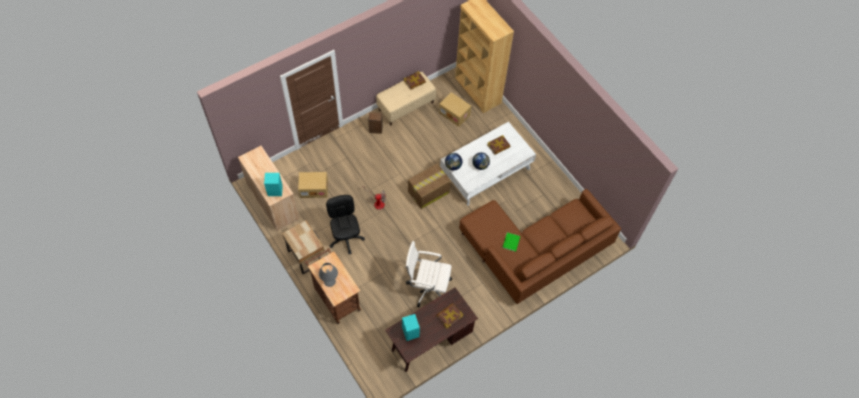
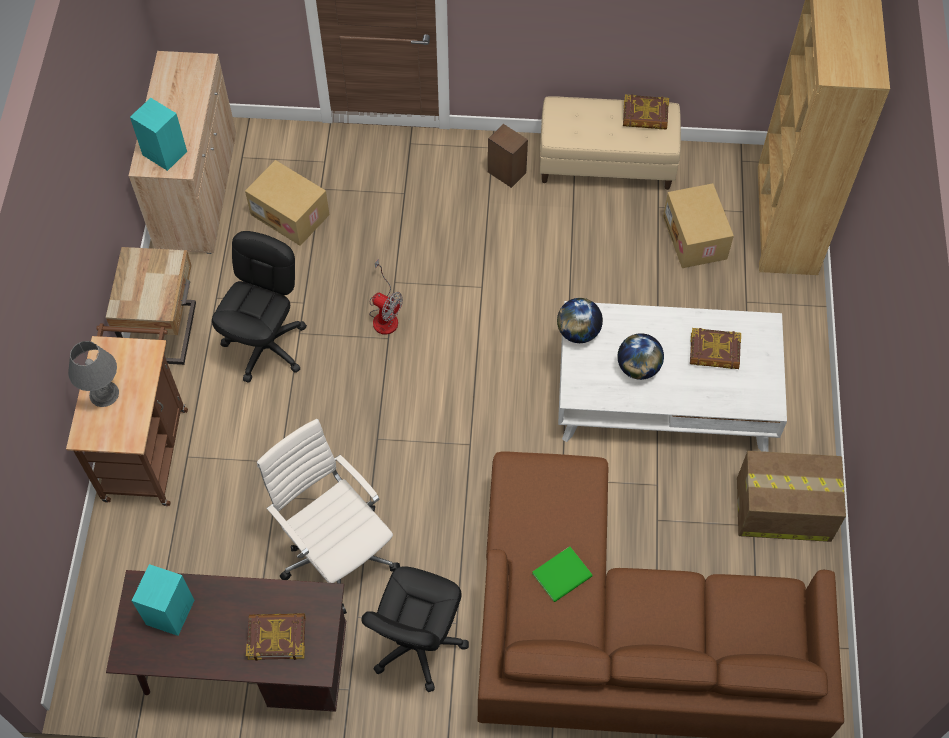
camera: 40 degrees right, 0 degrees up
cardboard box [408,164,451,209] -> cardboard box moved to [737,451,846,542]
none -> black office chair [361,566,469,692]

